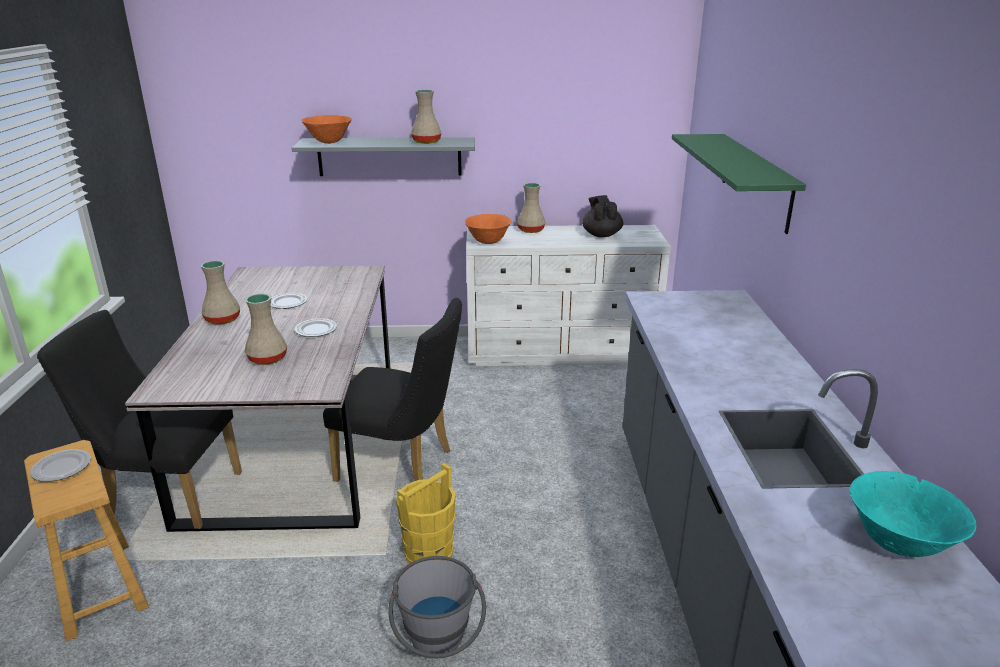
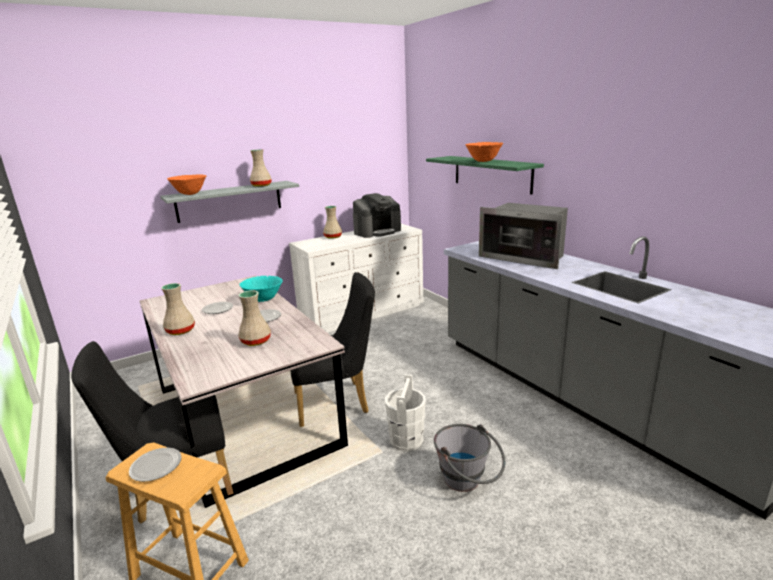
camera: 30 degrees left, 5 degrees down
yellow bucket [396,463,456,563] -> white bucket [385,374,426,451]
orange bowl [465,214,512,244] -> orange bowl moved to [466,142,503,162]
black teapot [582,195,623,237] -> coffee machine [353,193,401,238]
turquoise bowl [850,471,976,557] -> turquoise bowl moved to [239,276,283,302]
none -> microwave [479,203,568,269]

